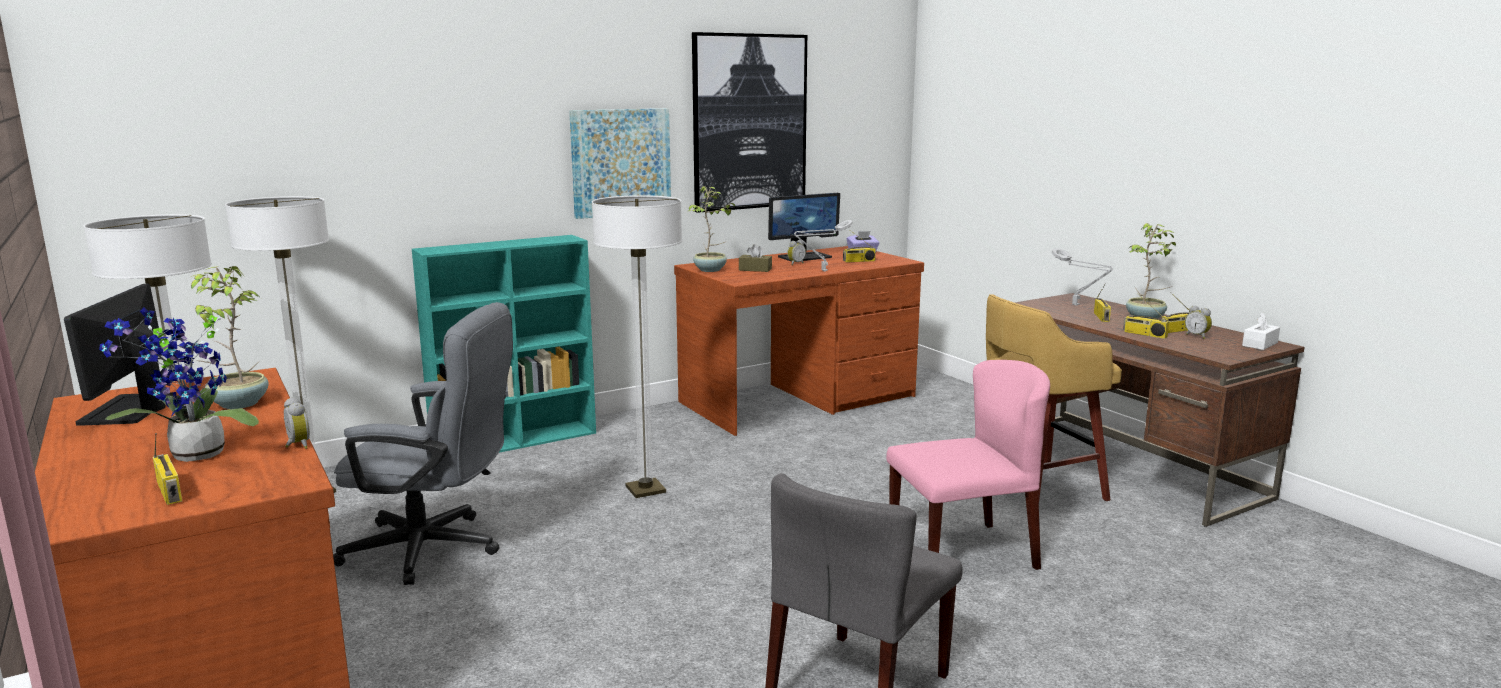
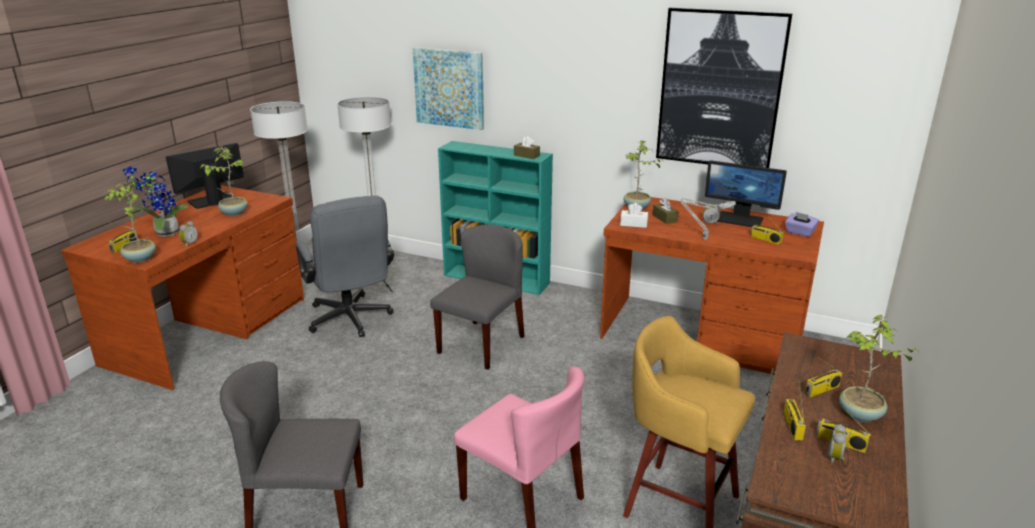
camera: 55 degrees right, 10 degrees up
picture [569,108,671,219] -> picture moved to [413,47,484,130]
floor lamp [592,195,682,498] -> grey chair [430,225,525,370]
grey table lamp [1052,248,1113,306] -> none
white tissue box [1242,313,1280,350] -> white tissue box moved to [620,203,648,228]
none -> potted plant [104,182,156,263]
none -> brown tissue box [514,136,540,159]

